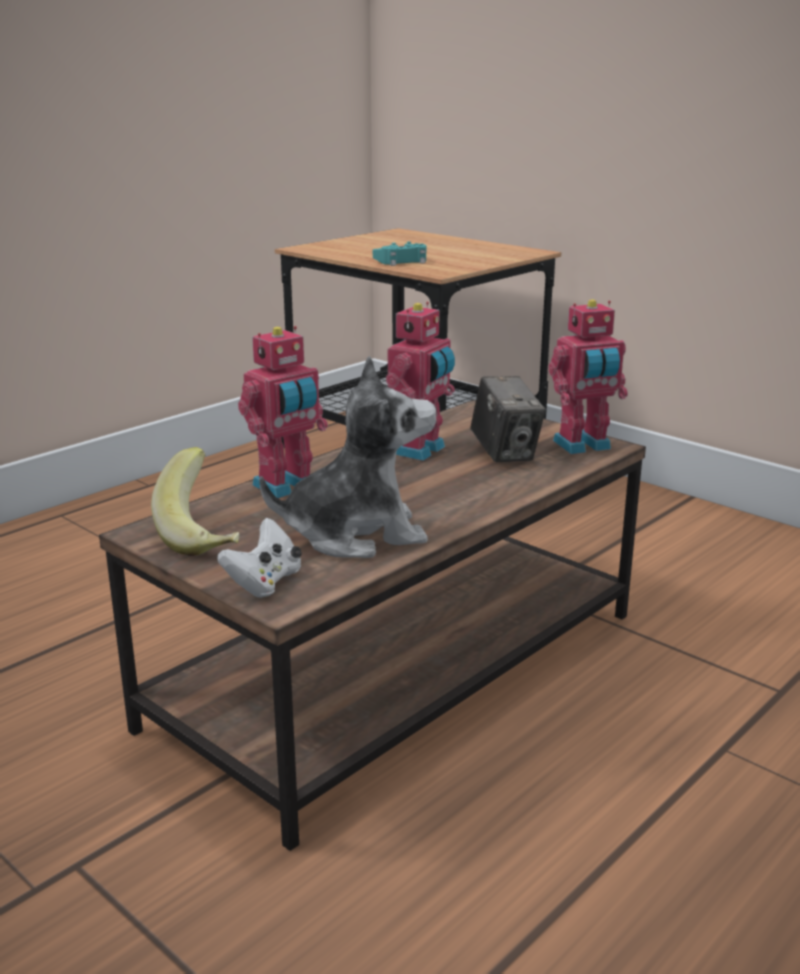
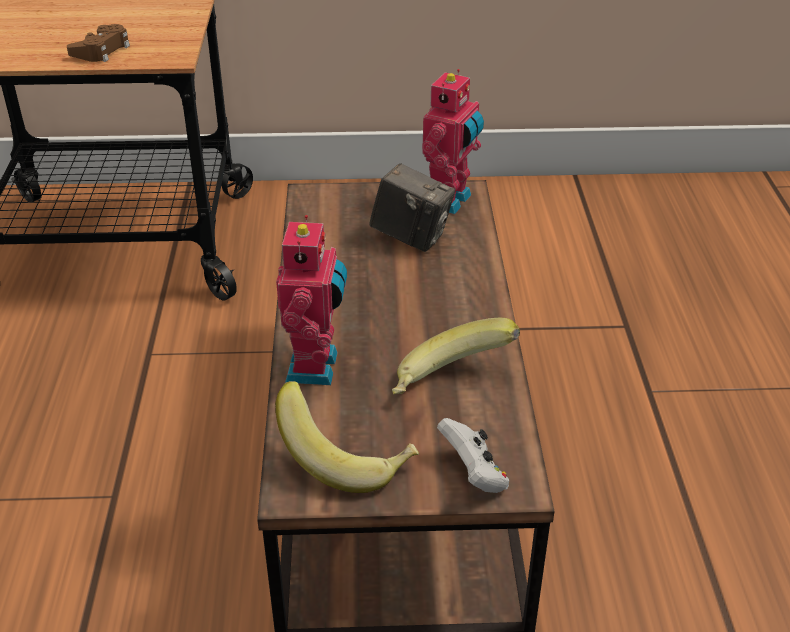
camera: 45 degrees left, 15 degrees up
plush toy [259,356,436,558] -> banana [392,318,520,394]
turquoise game controller [373,242,426,266] -> brown game controller [67,24,130,62]
toy robot [386,302,455,461] -> none

